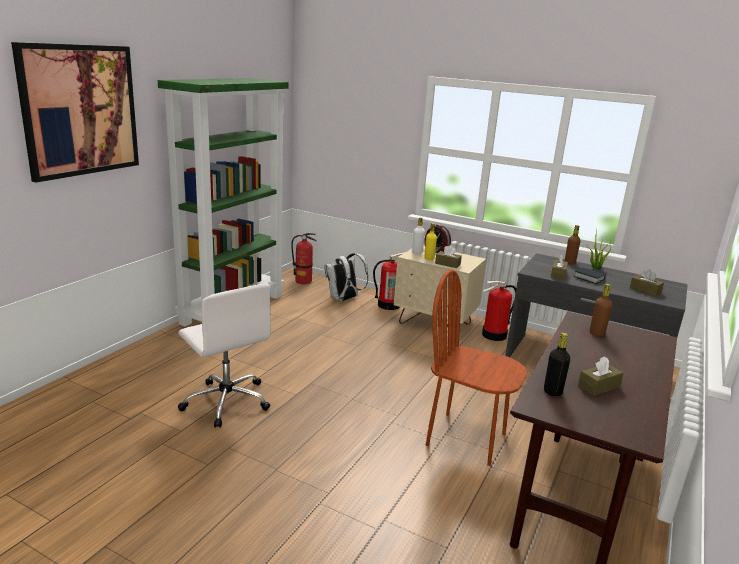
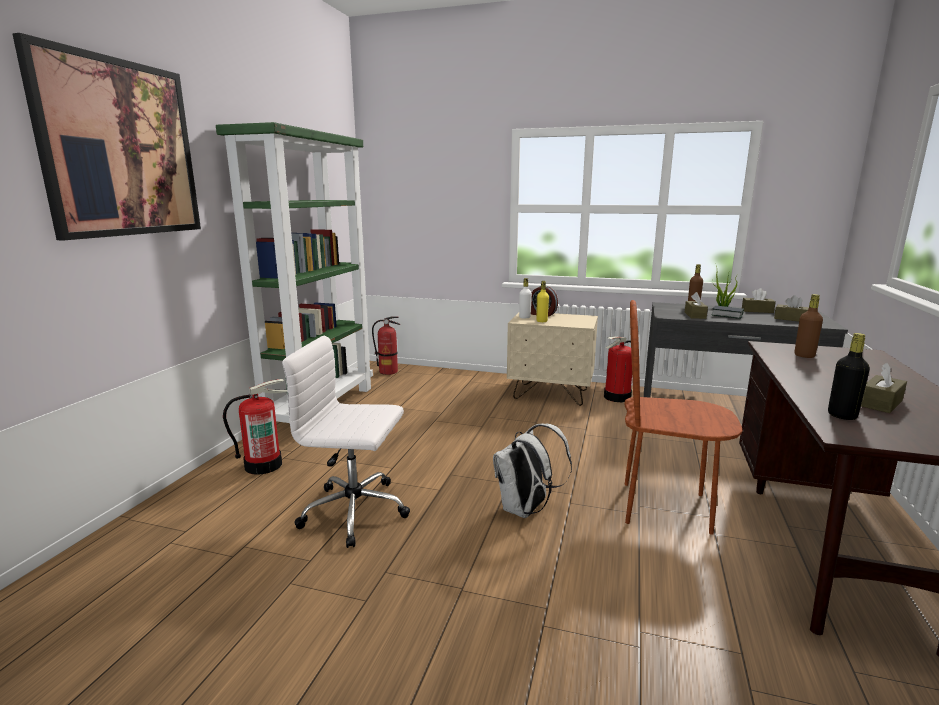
camera: 10 degrees left, 5 degrees down
white office chair [178,284,271,428] -> white office chair turned 150 degrees clockwise [282,336,410,548]
white backpack [325,253,368,302] -> white backpack moved to [493,423,572,518]
fire extinguisher [373,252,405,310] -> fire extinguisher moved to [223,379,287,475]
brown tissue box [435,245,462,268] -> brown tissue box moved to [742,288,776,313]

